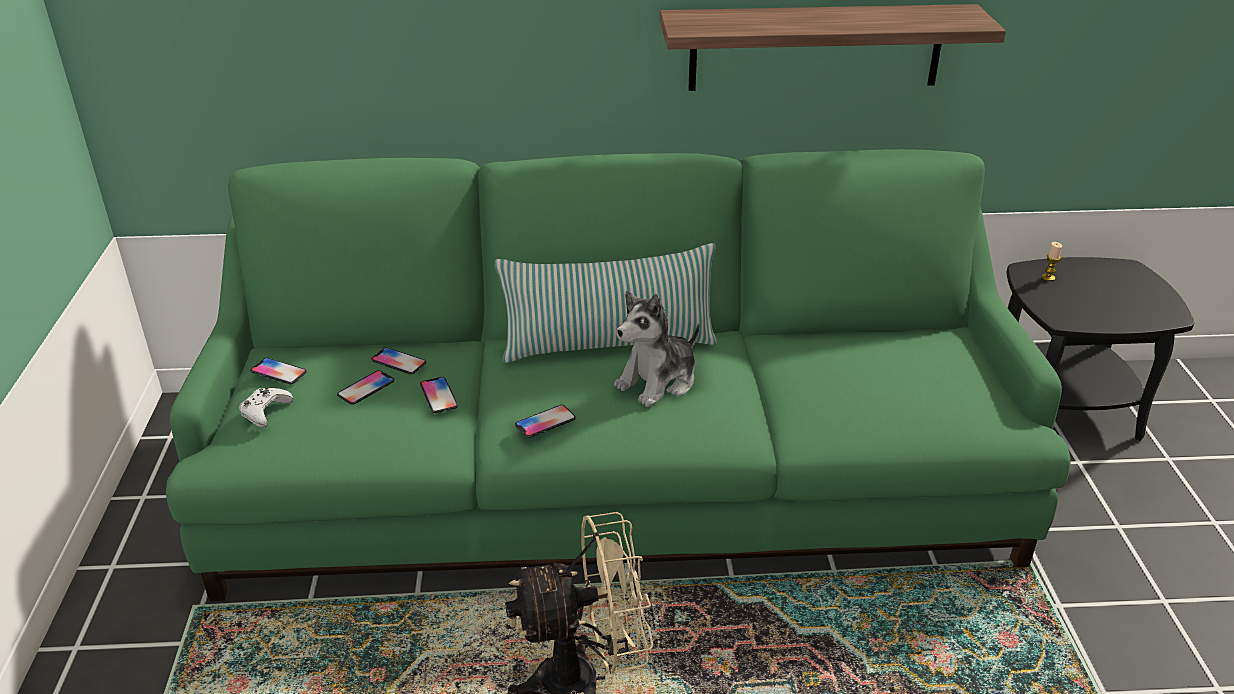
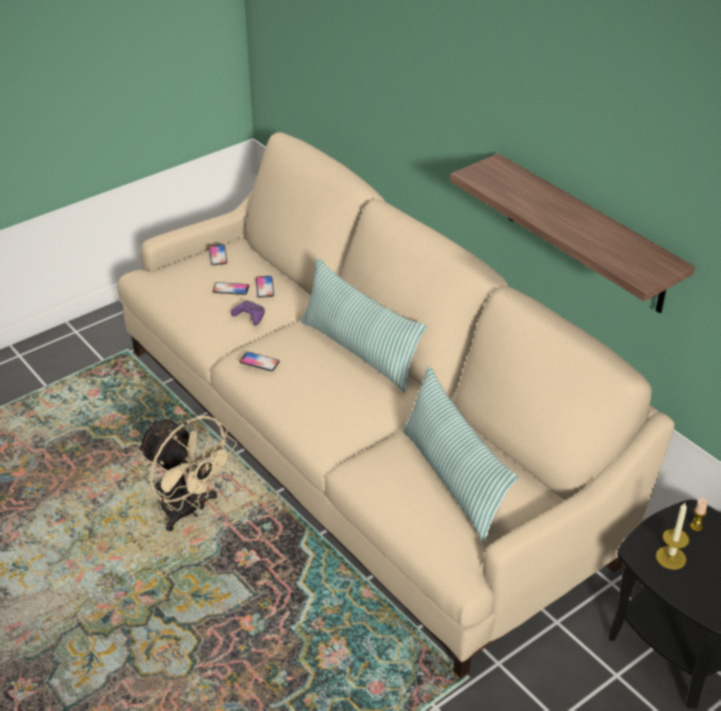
camera: 55 degrees right, 5 degrees up
green sofa [166,149,1071,601] -> beige sofa [117,132,674,679]
white game controller [239,388,293,428] -> none
phone [420,377,458,413] -> purple game controller [231,300,265,326]
plush toy [614,291,699,407] -> none
none -> pillow [402,366,518,543]
none -> candle [656,503,689,569]

